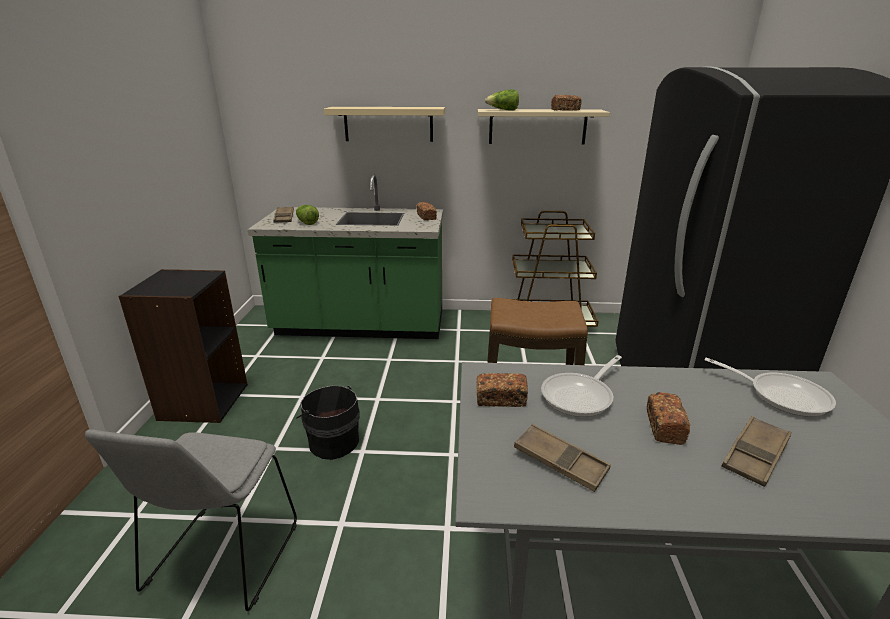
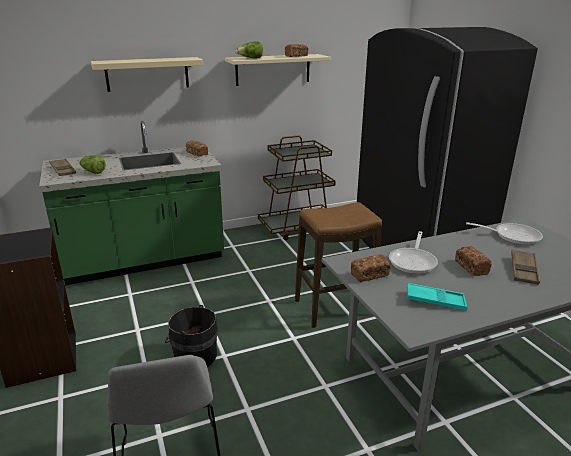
camera: 25 degrees left, 0 degrees up
brown tray [514,424,611,492] -> turquoise tray [407,283,468,311]

